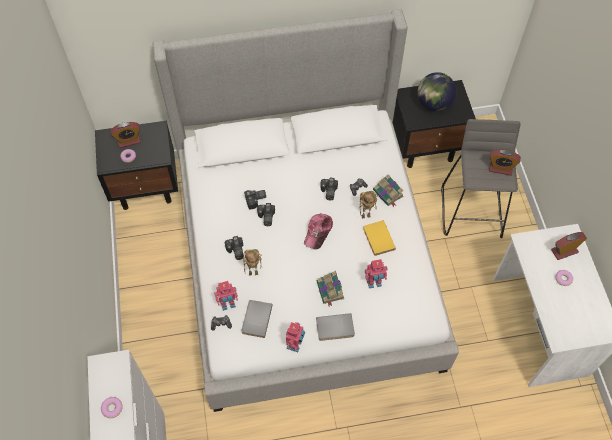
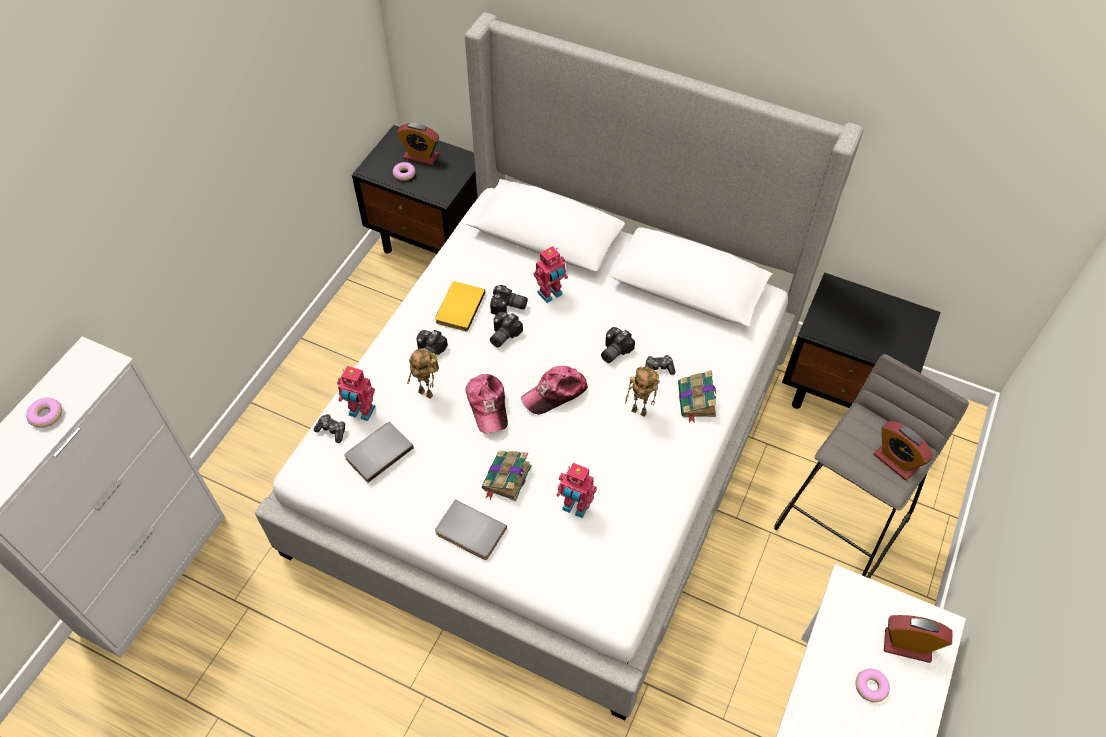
camera: 35 degrees right, 5 degrees down
toy robot [286,322,305,352] -> toy robot moved to [534,246,568,303]
yellow book [363,220,396,256] -> yellow book moved to [435,282,485,332]
globe [417,72,456,111] -> none
none -> cap [465,374,508,433]

